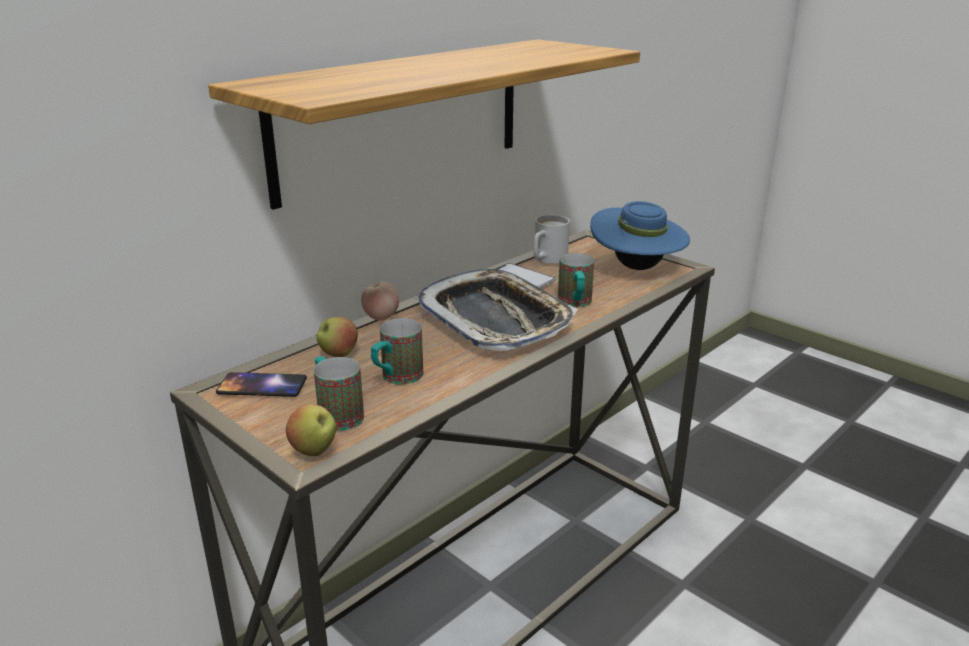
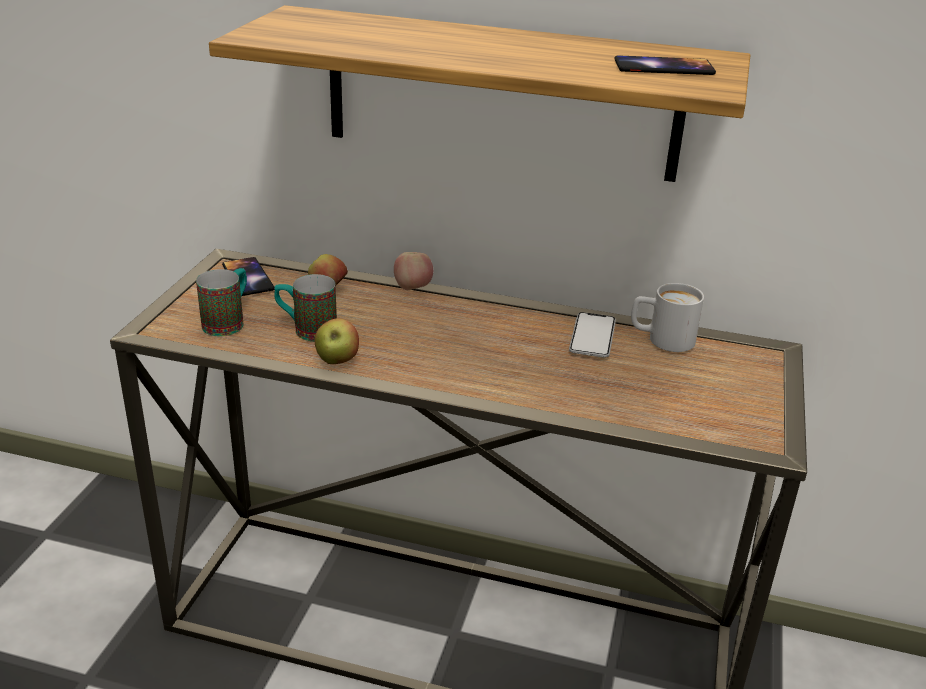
camera: 60 degrees right, 5 degrees up
apple [286,404,336,456] -> apple moved to [315,318,359,364]
tray [415,269,578,351] -> none
mug [558,253,594,307] -> none
blue hat [590,201,690,270] -> none
none -> phone [614,55,716,75]

